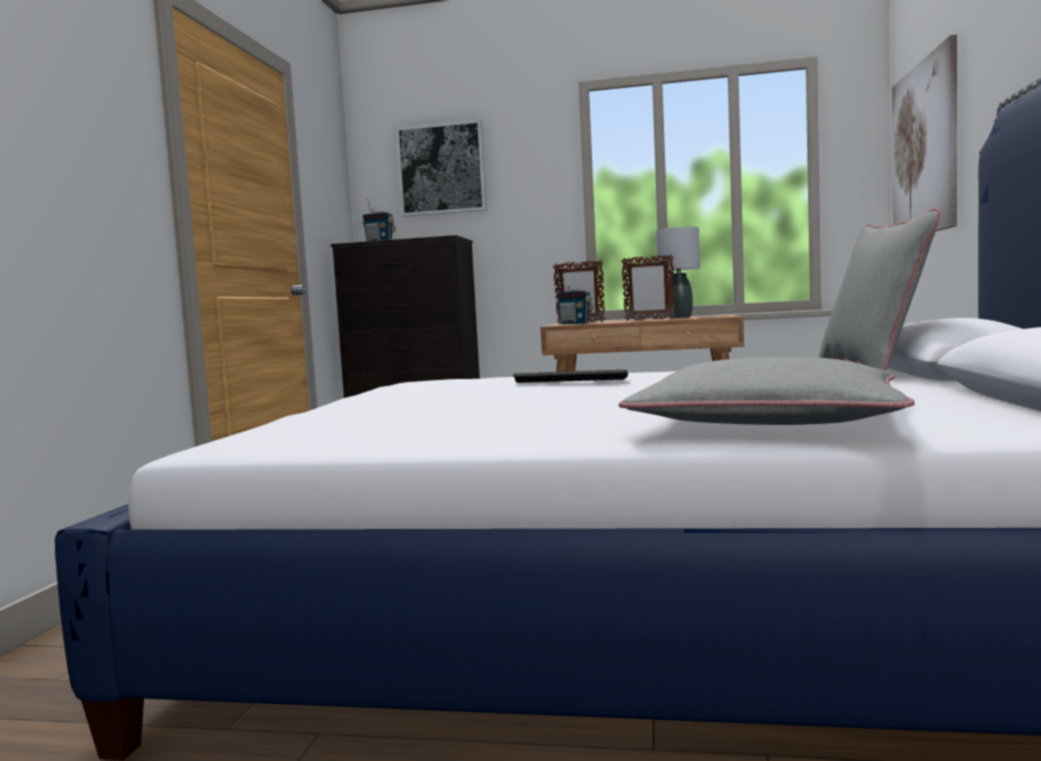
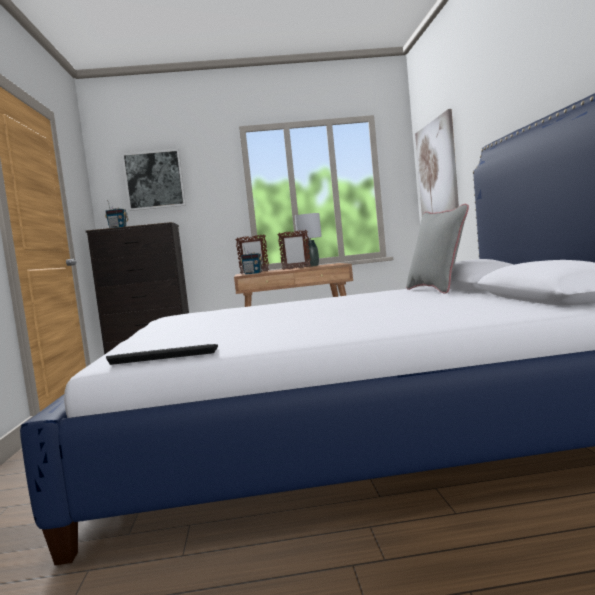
camera: 15 degrees left, 0 degrees up
keyboard [513,370,628,383] -> keyboard moved to [106,344,218,365]
grey pillow [619,357,914,425] -> none

